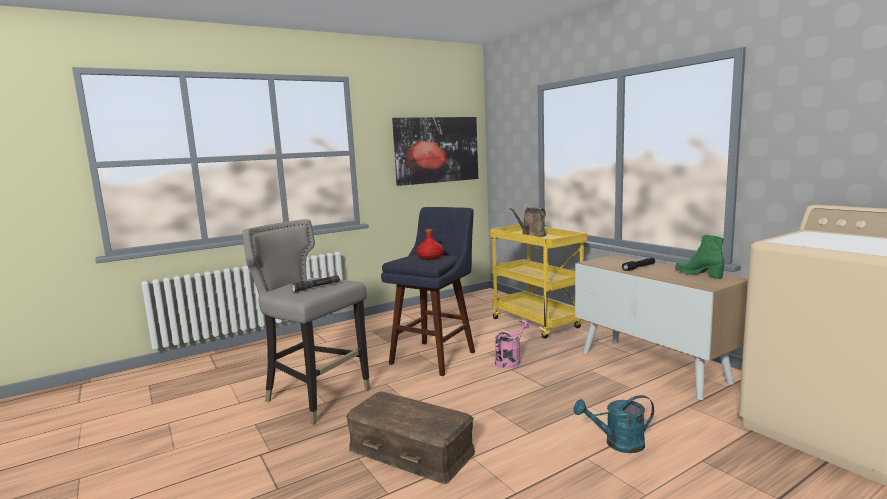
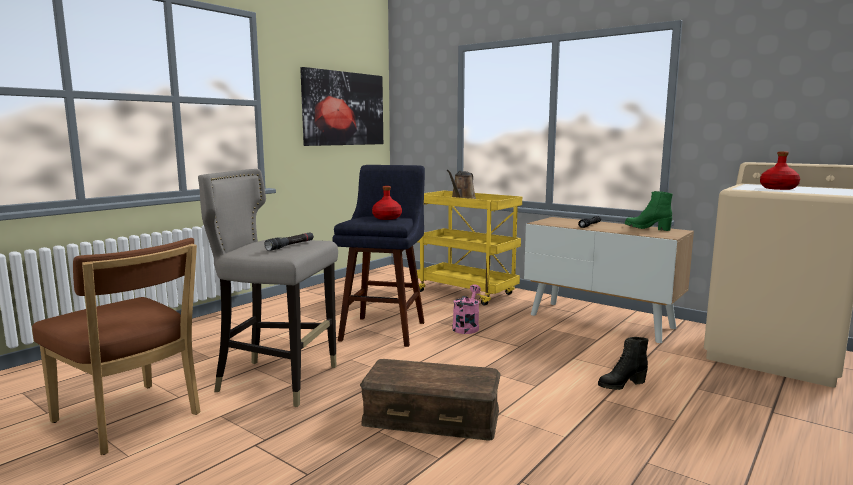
camera: 20 degrees left, 0 degrees up
turquoise watering can [574,395,654,453] -> black boot [598,337,649,390]
none -> brown chair [32,238,200,455]
none -> red bottle [760,151,800,190]

